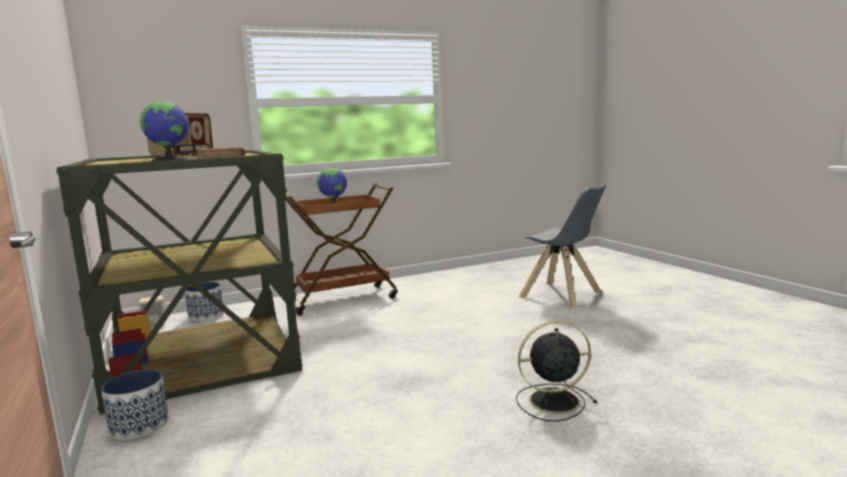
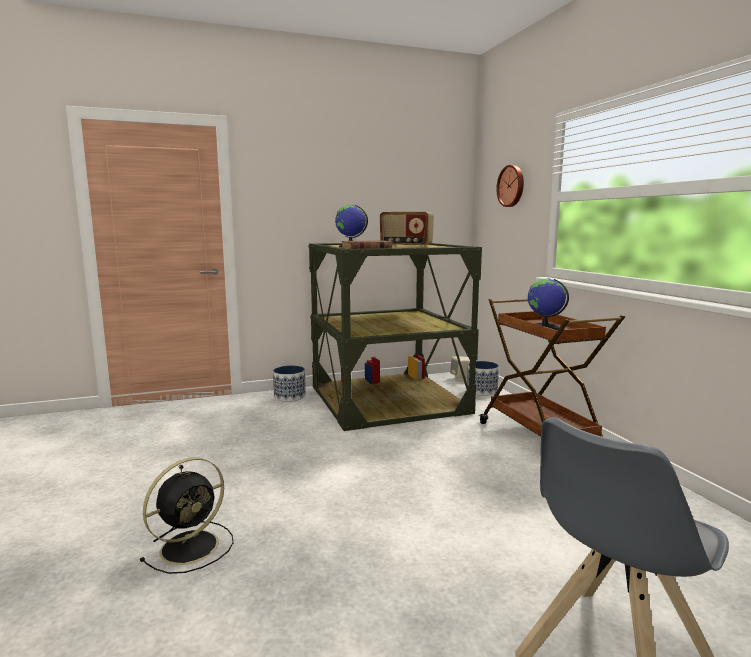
camera: 95 degrees right, 0 degrees up
black fan [516,320,597,422] -> black fan turned 45 degrees clockwise [140,458,234,574]
none -> wall clock [496,165,524,207]

